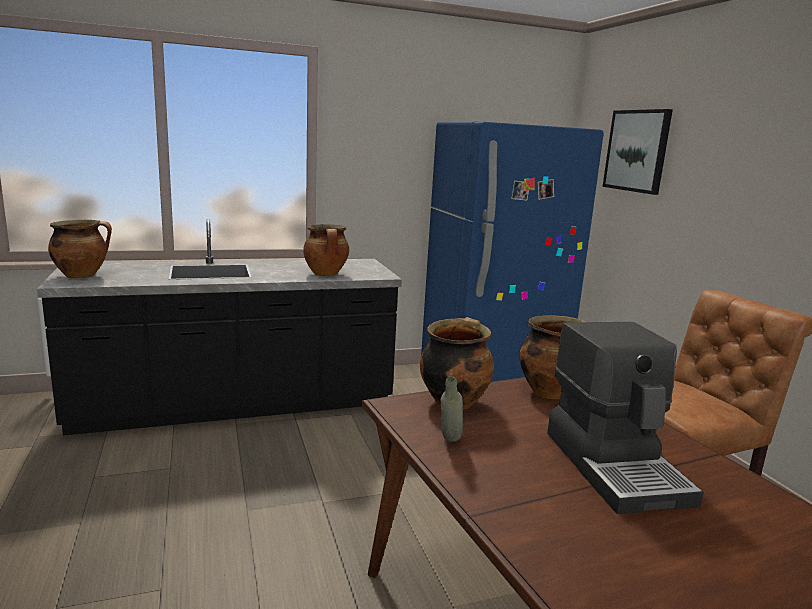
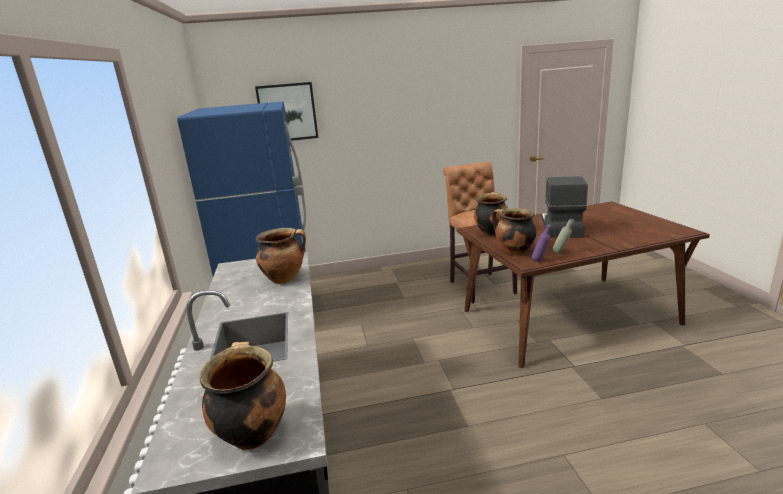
camera: 80 degrees left, 5 degrees up
coffee machine [547,322,703,514] -> coffee machine turned 75 degrees counterclockwise [542,176,588,238]
none -> purple bottle [531,224,552,262]

